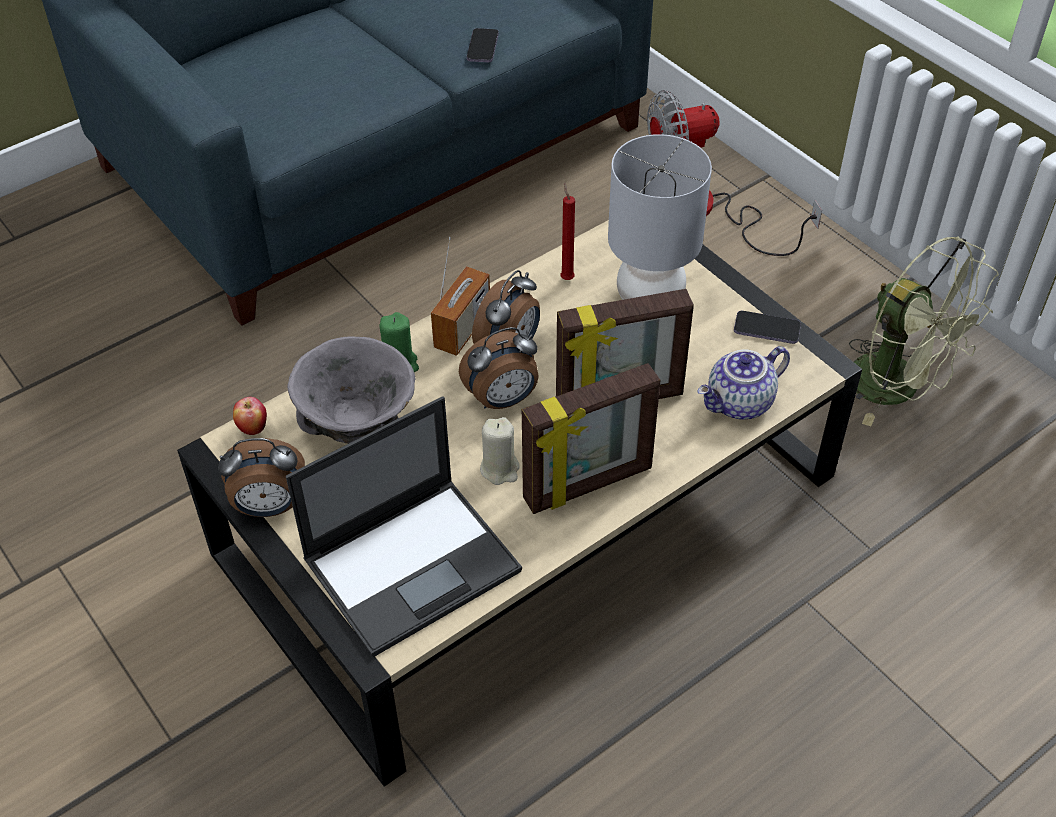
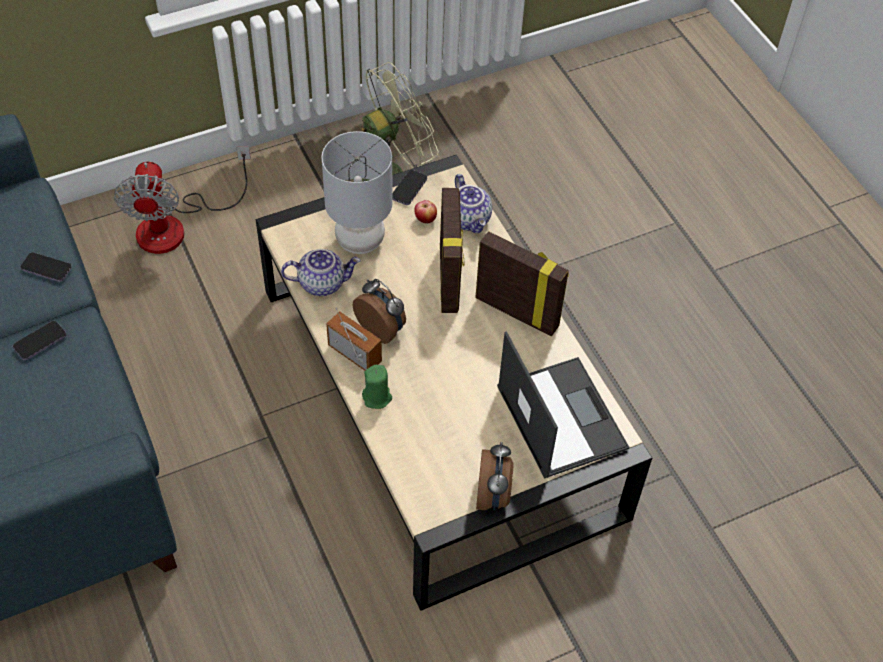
camera: 80 degrees left, 5 degrees up
apple [233,397,267,435] -> apple moved to [414,200,437,224]
grey bowl [287,336,415,443] -> none
alarm clock [459,327,539,409] -> none
beige candle [480,417,520,485] -> none
picture frame [522,363,661,514] -> picture frame turned 45 degrees counterclockwise [475,231,569,336]
red candle [560,182,575,280] -> teapot [281,249,361,296]
none -> phone [13,321,66,360]

